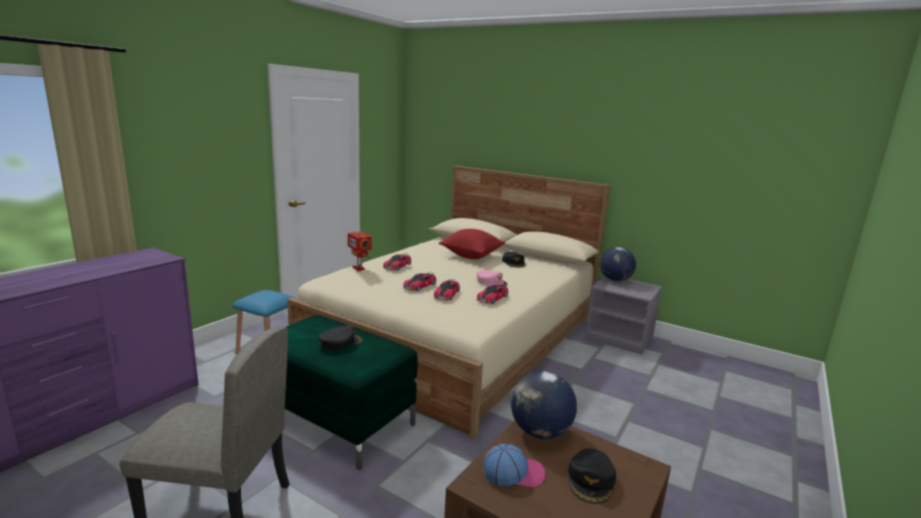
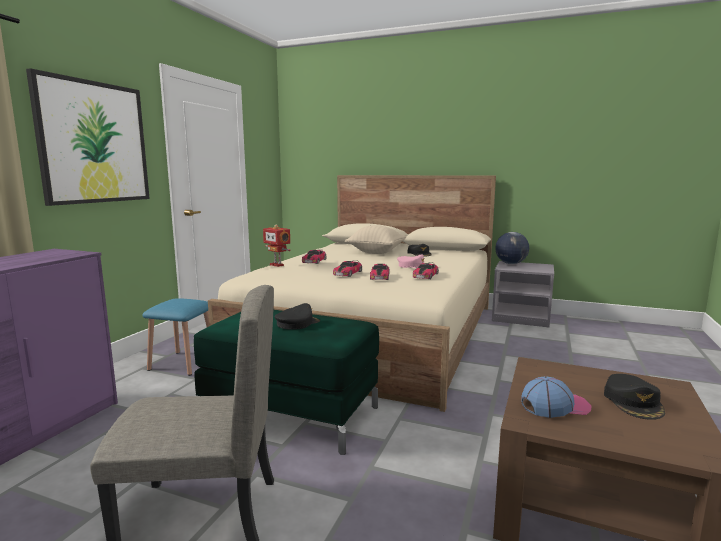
camera: 10 degrees left, 5 degrees down
red pillow [439,229,505,259] -> beige pillow [345,225,406,254]
globe [511,371,577,439] -> none
none -> picture [26,68,150,206]

